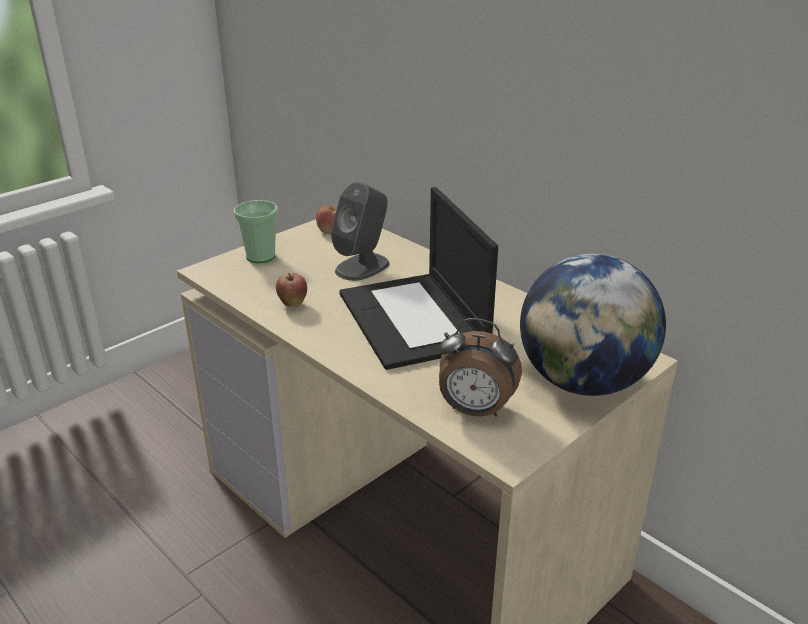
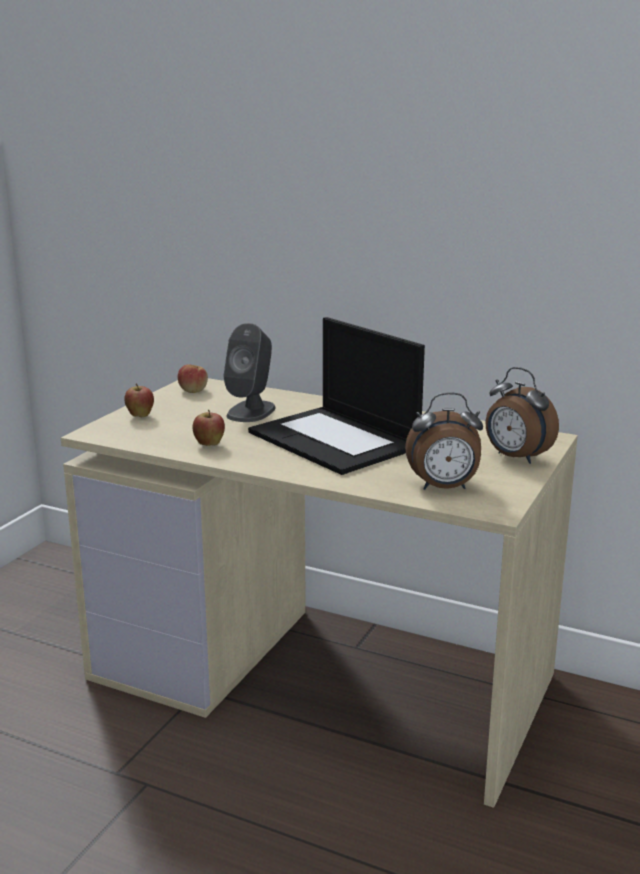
camera: 20 degrees left, 10 degrees down
cup [234,200,278,263] -> apple [124,383,154,417]
globe [520,254,666,396] -> alarm clock [486,367,559,464]

